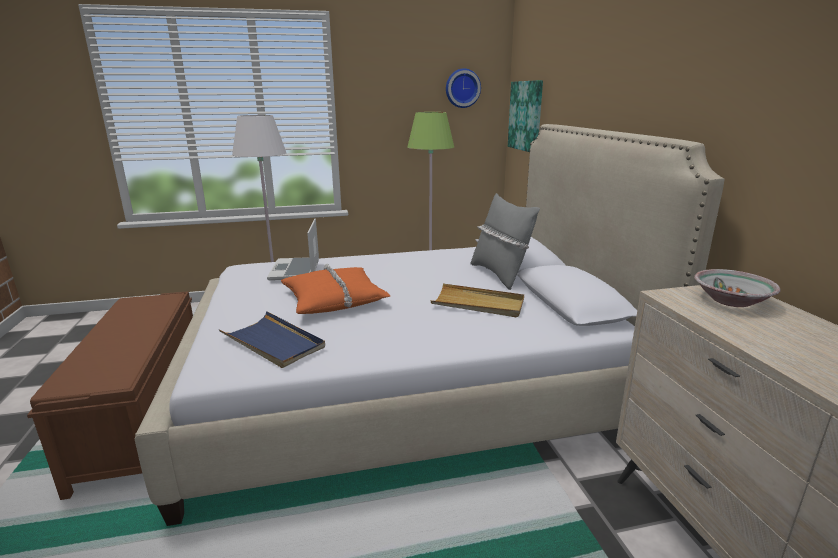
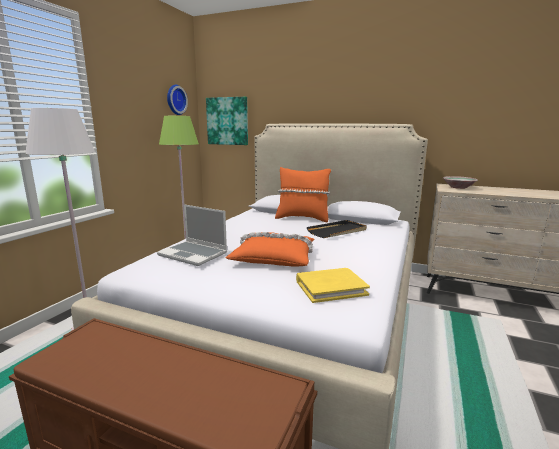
camera: 55 degrees left, 5 degrees down
blue tray [219,311,325,368] -> yellow book [296,268,370,303]
beige tray [431,284,524,317] -> black tray [307,220,367,238]
grey pillow [471,193,540,290] -> orange pillow [275,167,331,222]

